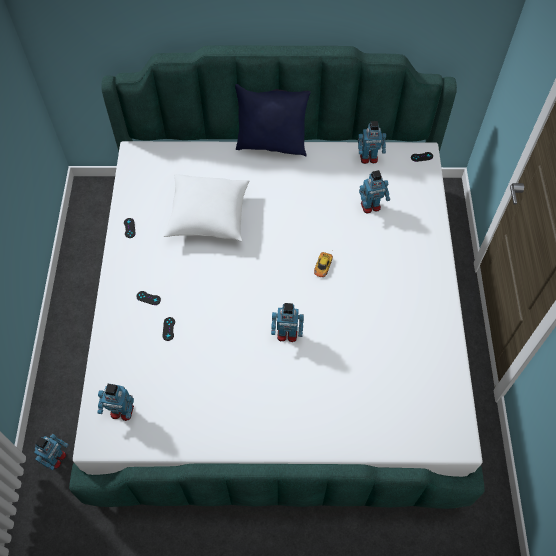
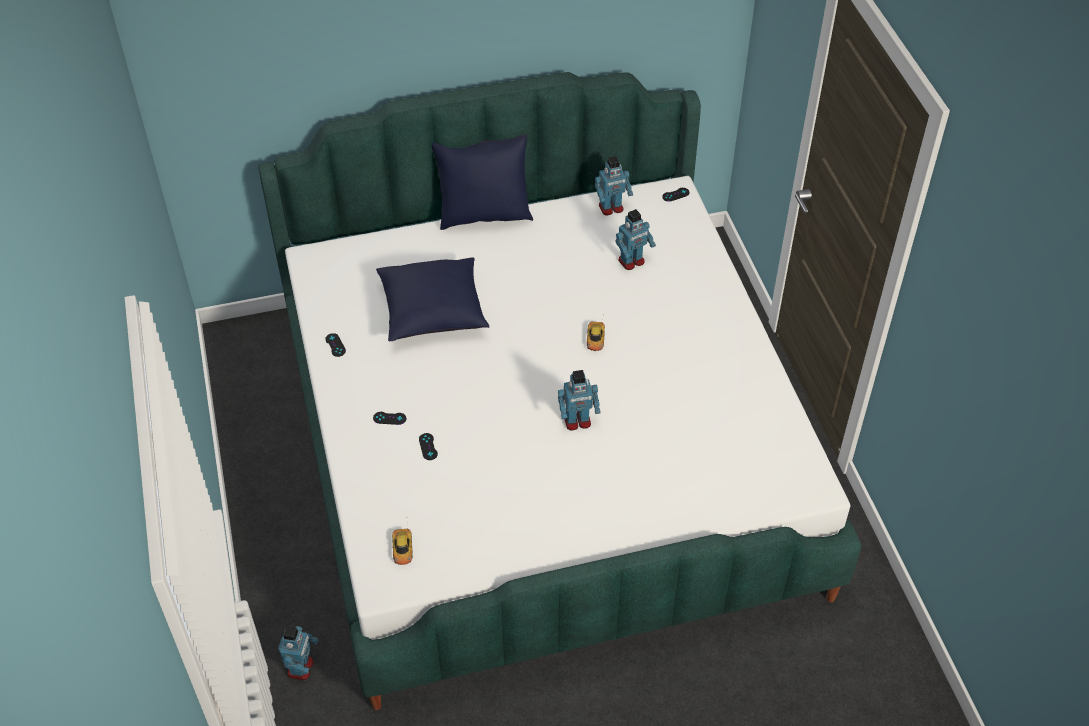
camera: 15 degrees left, 10 degrees down
toy robot [97,384,134,421] -> toy car [392,529,413,565]
white pillow [164,174,249,242] -> blue pillow [376,258,489,341]

